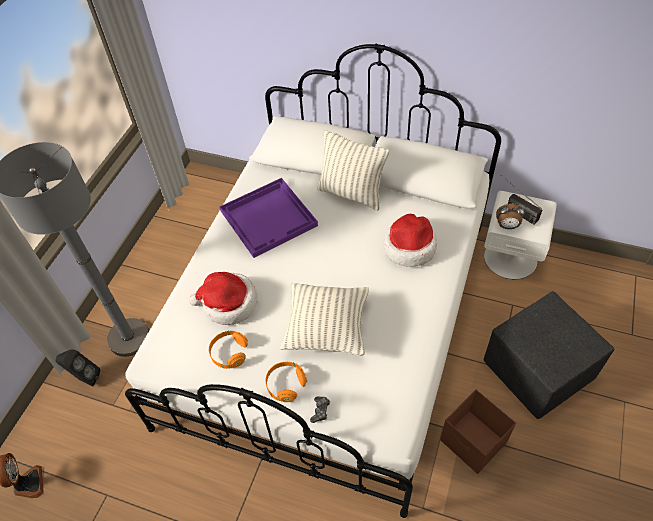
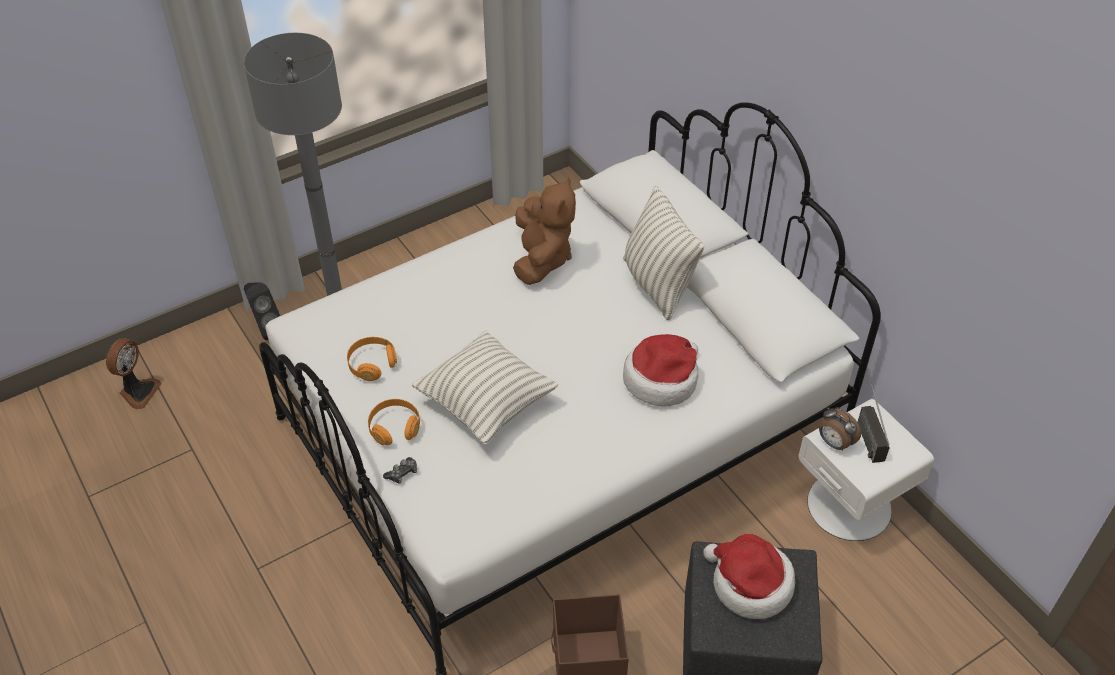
camera: 35 degrees right, 5 degrees down
hat [189,272,258,325] -> hat moved to [704,534,795,619]
purple tray [220,178,318,258] -> brown plush toy [513,177,576,285]

